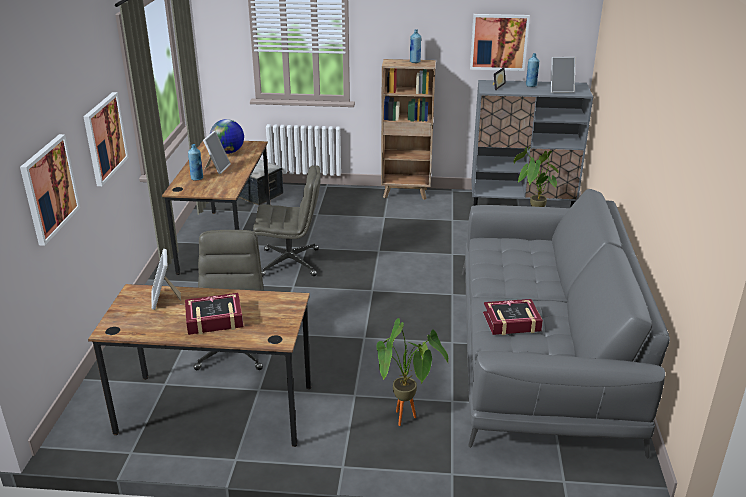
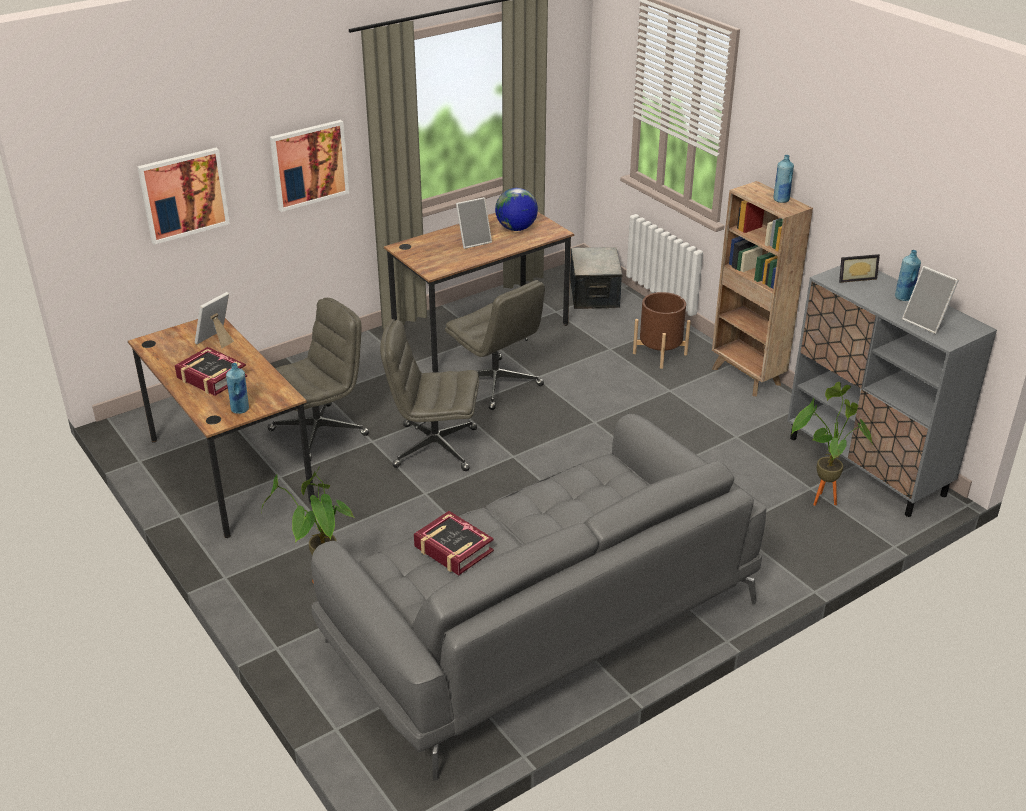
camera: 50 degrees right, 5 degrees up
blue bottle [188,144,203,181] -> blue bottle moved to [226,363,249,414]
picture [470,14,530,71] -> none
none -> grey office chair [380,319,479,471]
none -> brown planter [633,292,691,369]

